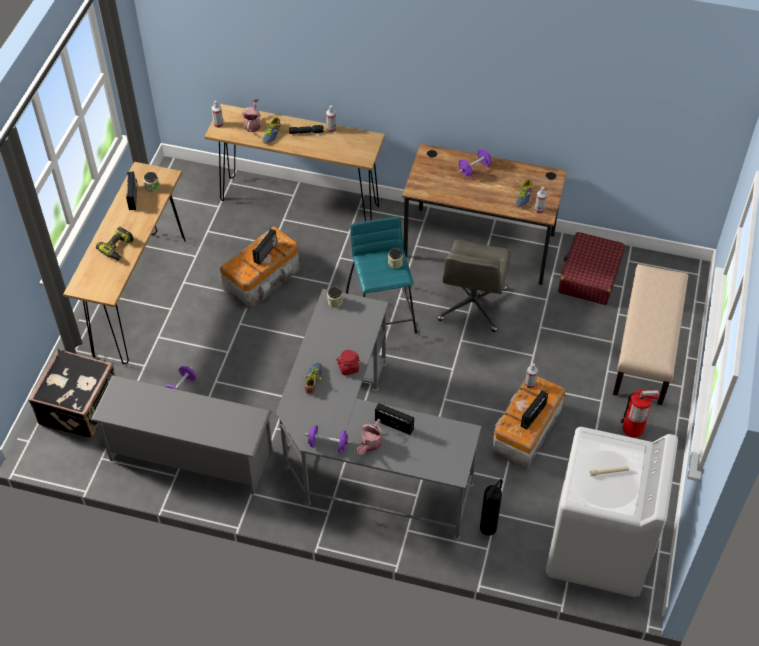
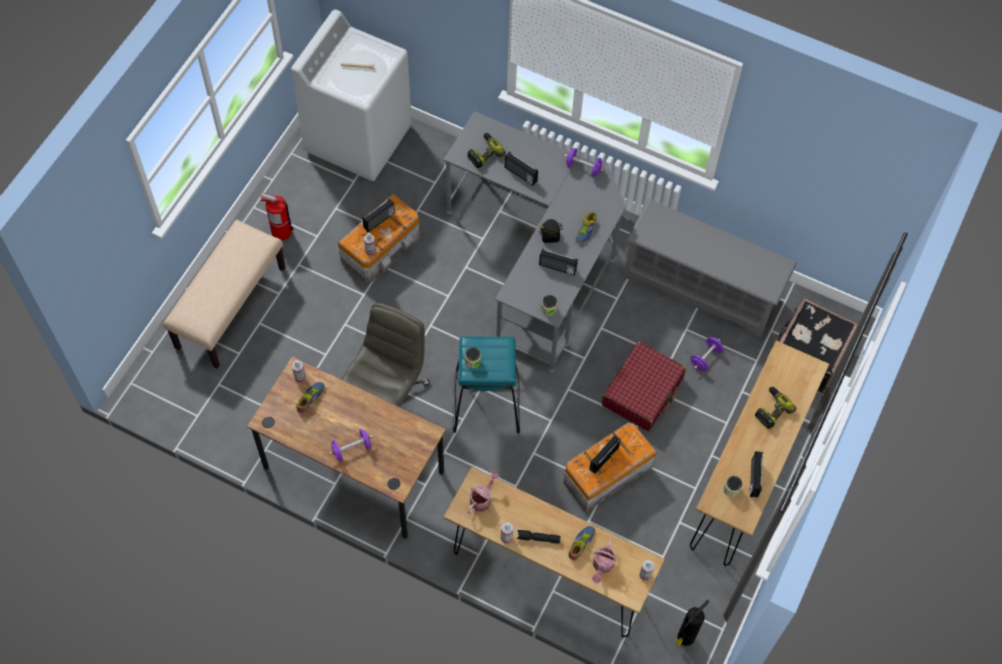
camera: 170 degrees left, 10 degrees up
red jar [336,350,360,376] -> black jar [539,219,563,243]
watering can [357,419,382,455] -> watering can moved to [468,472,499,514]
fire extinguisher [480,479,503,536] -> fire extinguisher moved to [676,600,710,646]
red suitcase [558,232,625,305] -> red suitcase moved to [602,342,686,431]
none -> power drill [467,133,506,168]
none -> radio [539,249,578,276]

